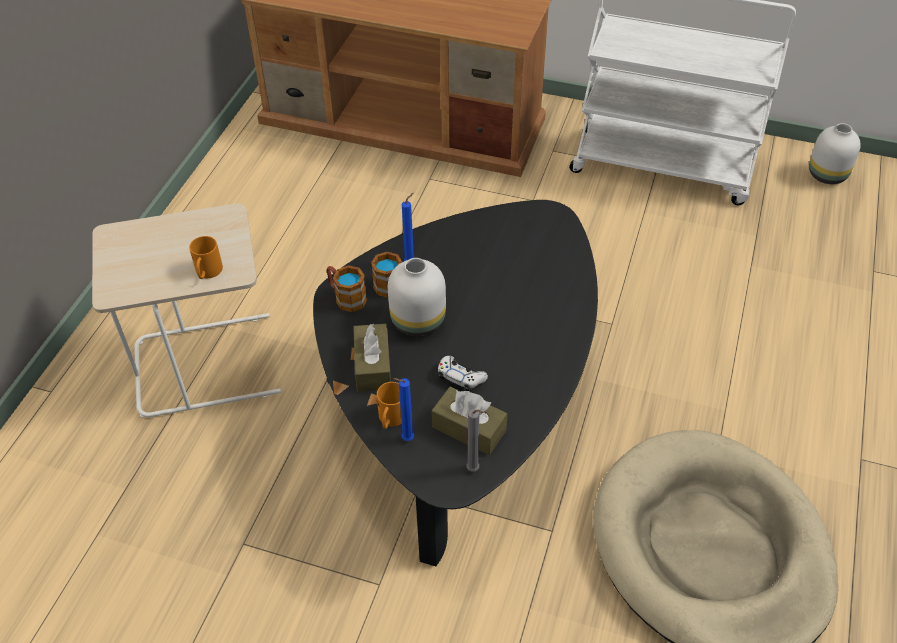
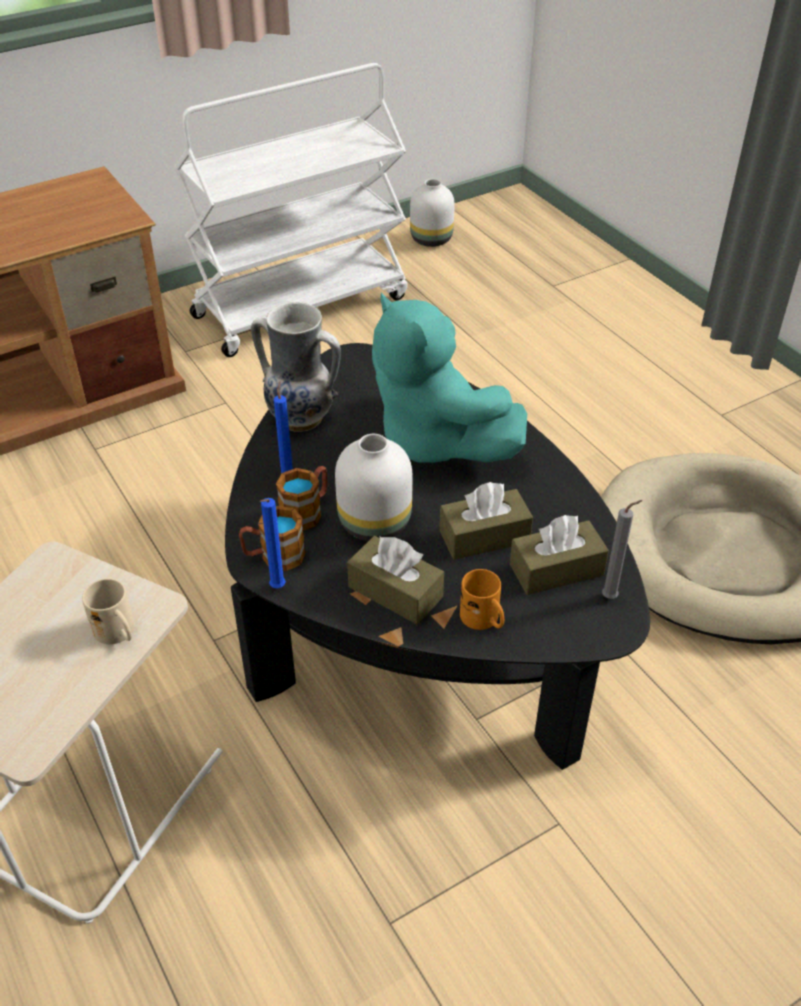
camera: 50 degrees left, 5 degrees down
orange mug [189,236,223,279] -> beige mug [82,579,134,644]
blue candle [393,378,414,441] -> blue candle moved to [260,498,286,588]
white game controller [438,356,488,391] -> brown tissue box [439,482,533,560]
none -> vase [251,302,341,432]
none -> turquoise plush toy [372,293,527,463]

